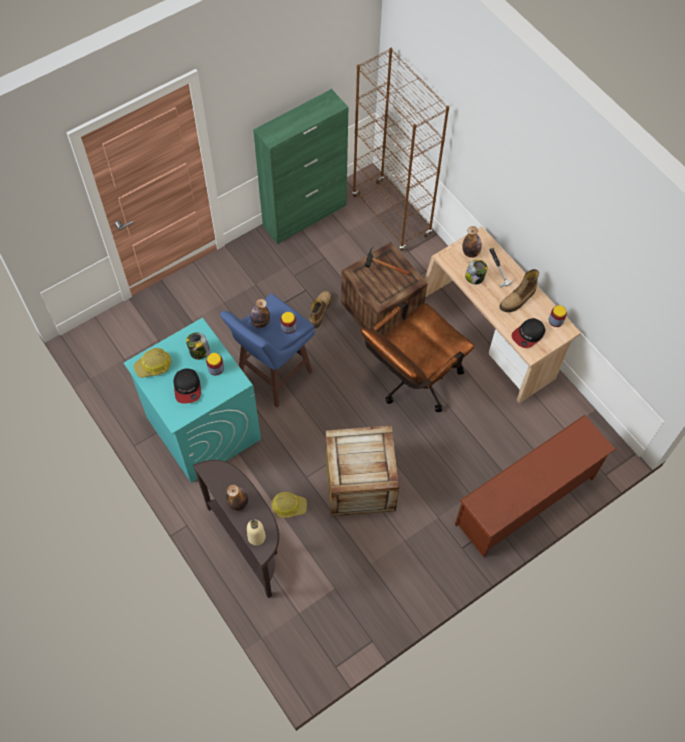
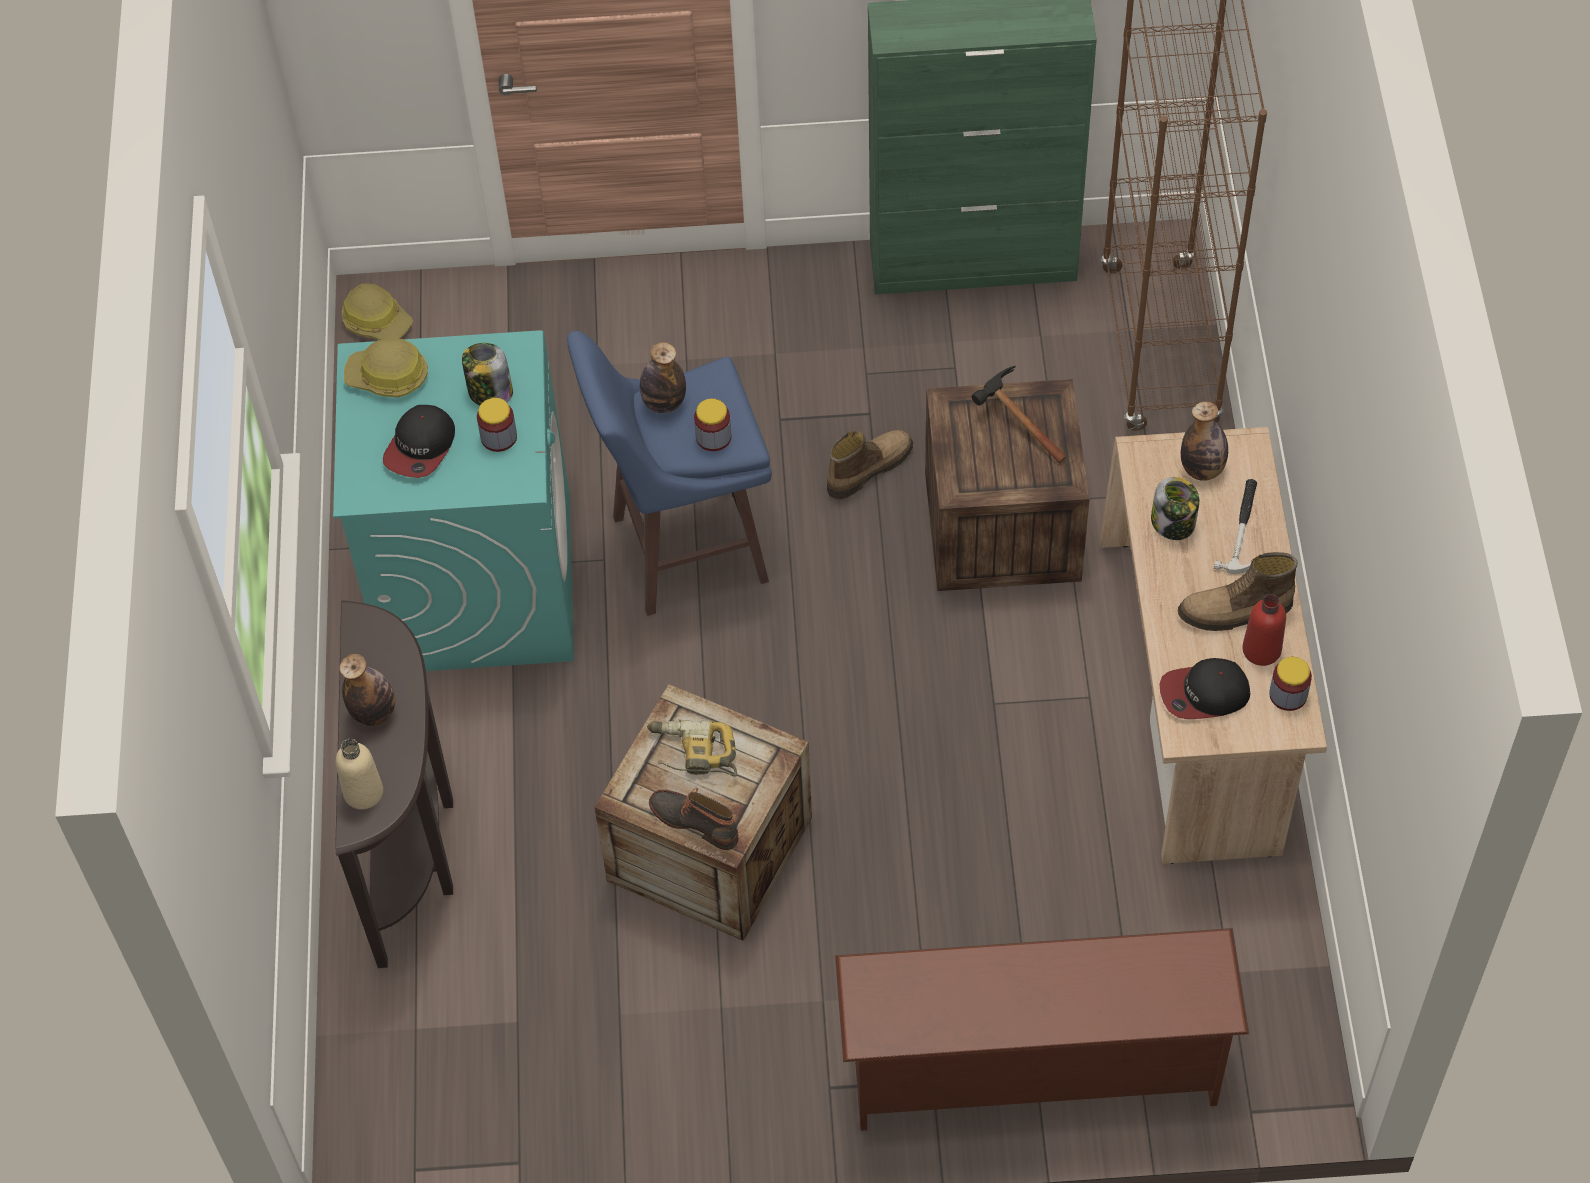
camera: 35 degrees right, 5 degrees down
hard hat [271,492,307,518] -> hard hat moved to [342,283,413,340]
brown office chair [361,302,474,412] -> none
none -> power drill [647,720,737,777]
none -> boot [649,788,739,850]
none -> red bottle [1242,594,1286,666]

